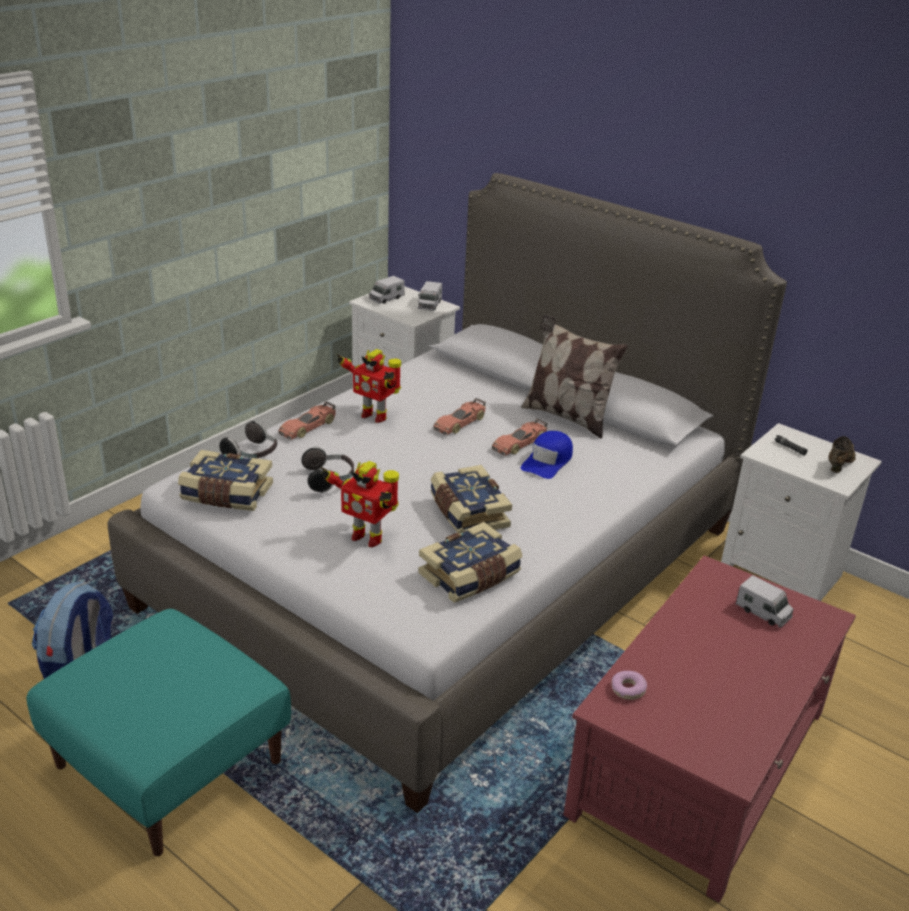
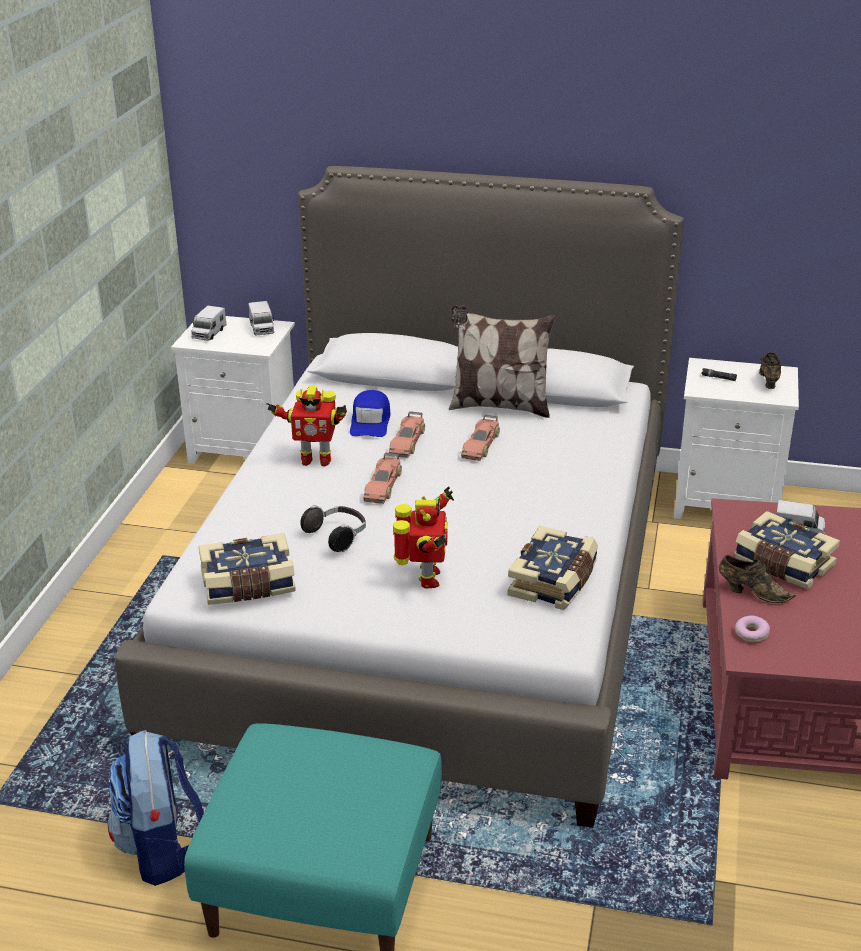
camera: 25 degrees left, 0 degrees up
headphones [219,421,277,459] -> none
toy car [278,401,335,440] -> toy car moved to [364,453,402,504]
toy robot [321,461,399,547] -> toy robot turned 90 degrees counterclockwise [393,486,454,588]
book [430,465,512,534] -> book moved to [734,511,840,589]
blue cap [521,431,573,479] -> blue cap moved to [350,390,391,437]
none -> brown shoe [719,555,796,603]

